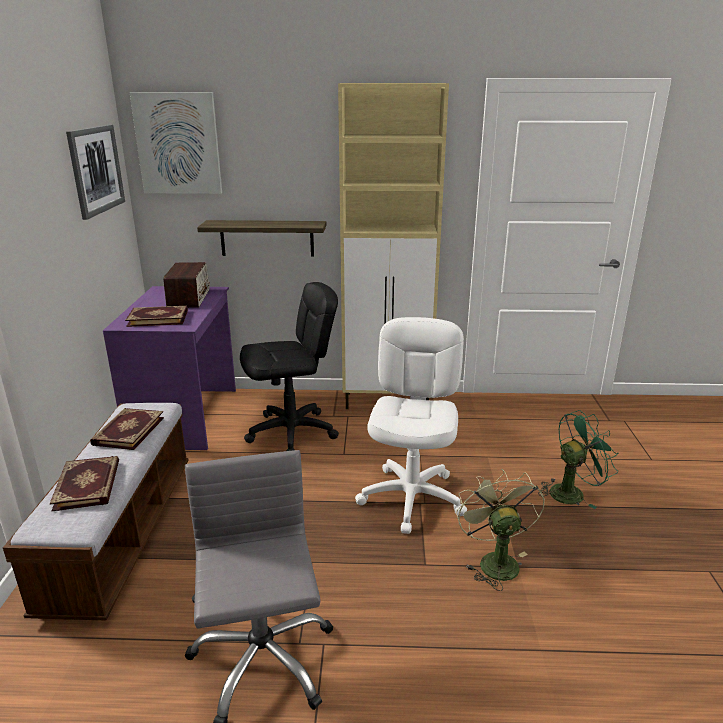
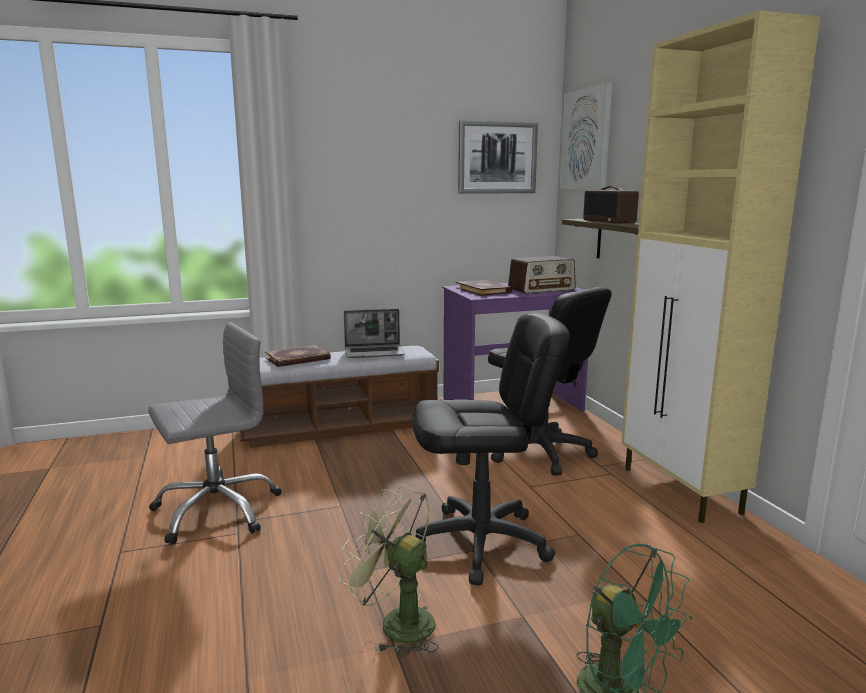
camera: 70 degrees right, 10 degrees down
book [90,408,164,450] -> laptop [344,309,405,358]
white office chair [355,317,467,534] -> black office chair [412,313,570,585]
green fan [456,469,545,591] -> green fan turned 120 degrees counterclockwise [339,484,439,658]
none -> radio [583,186,639,223]

